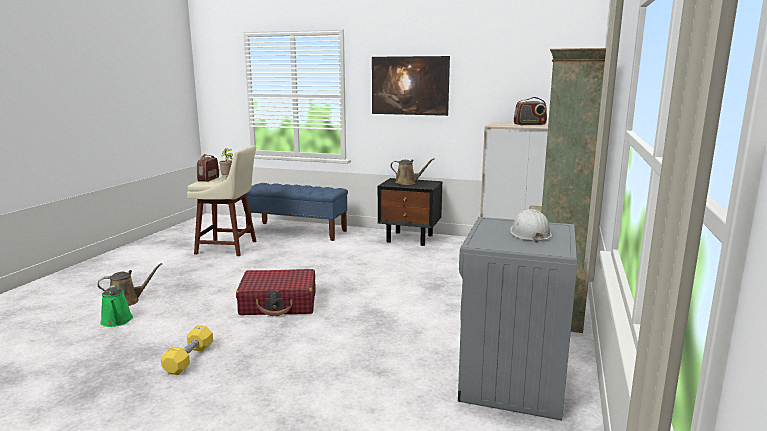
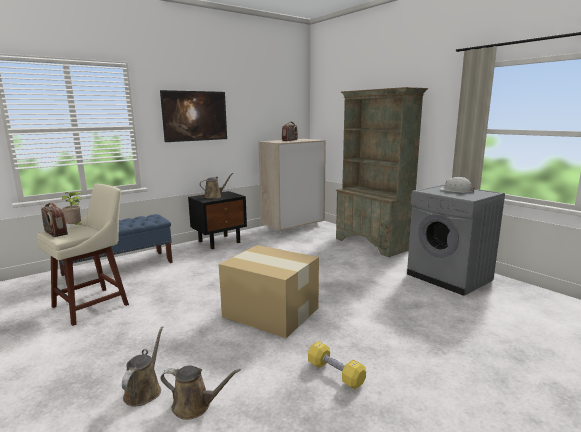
camera: 55 degrees left, 0 degrees up
green watering can [100,285,133,327] -> brown watering can [161,365,241,420]
red suitcase [236,269,316,316] -> cardboard box [219,245,319,338]

